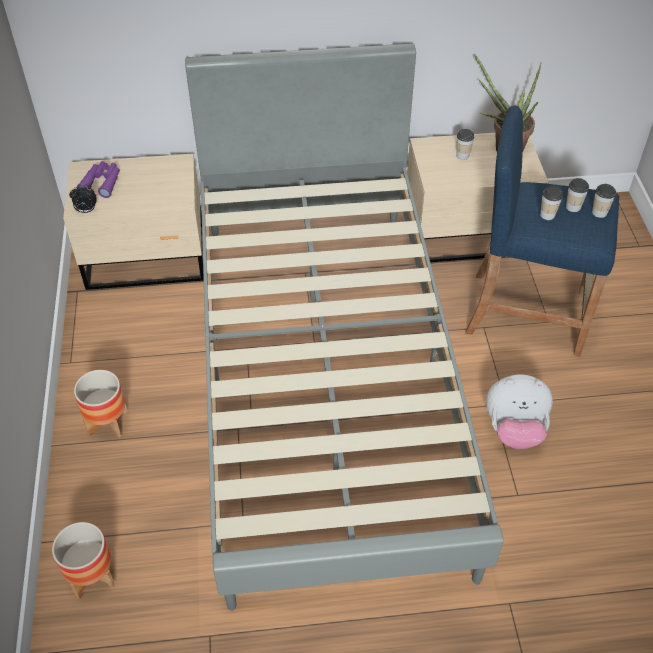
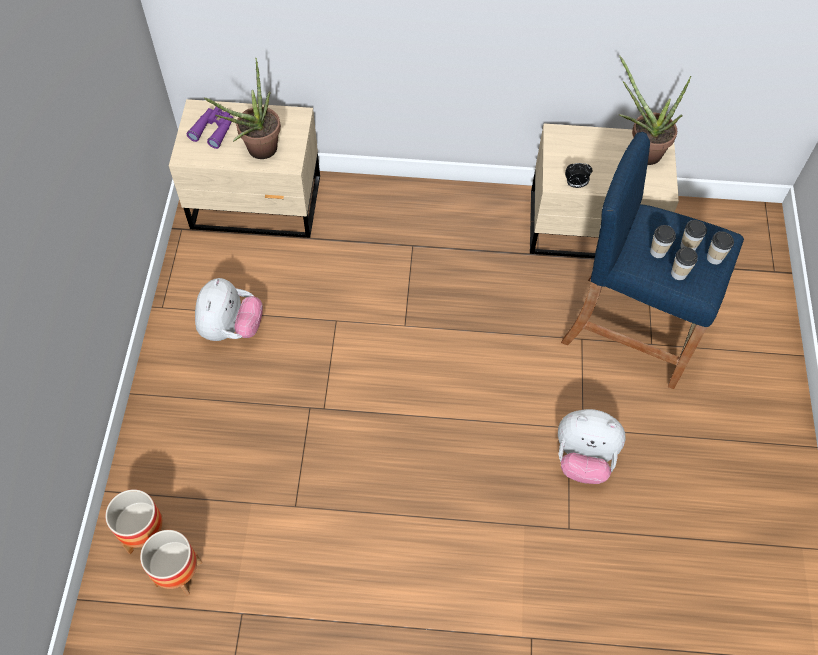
camera: 10 degrees right, 10 degrees up
alarm clock [69,186,97,213] -> alarm clock moved to [565,163,592,188]
planter [74,370,128,438] -> planter moved to [140,530,202,596]
grey bed [185,43,503,611] -> none
cup [456,129,474,160] -> cup moved to [671,247,698,280]
none -> plush toy [195,278,263,341]
none -> potted plant [204,58,281,159]

